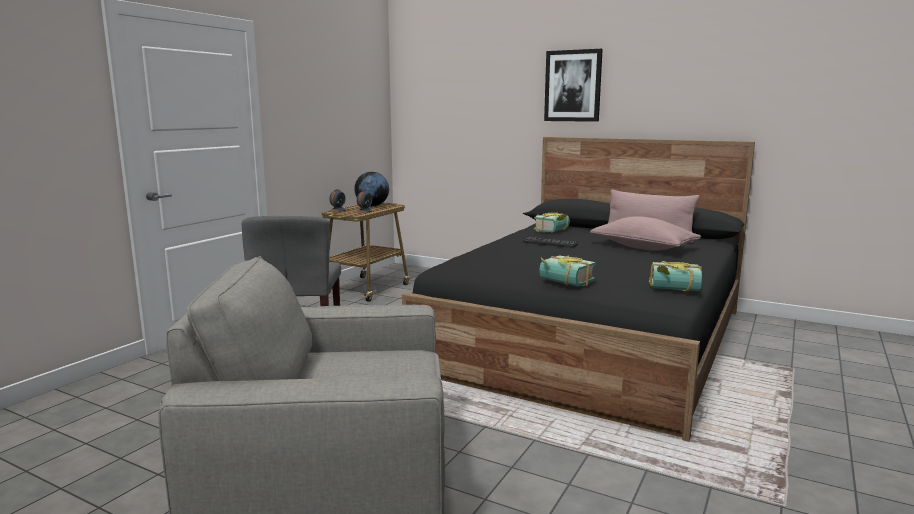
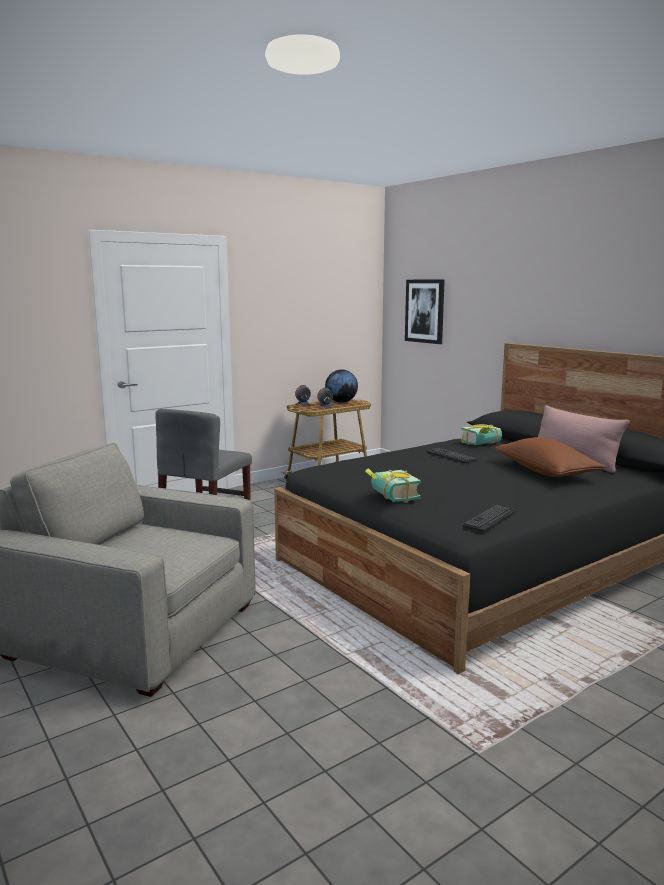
camera: 25 degrees right, 0 degrees up
picture [544,49,603,122] -> picture moved to [405,279,445,344]
pink pillow [590,216,701,251] -> brown pillow [494,437,606,477]
book [649,261,702,292] -> keyboard [463,505,516,532]

